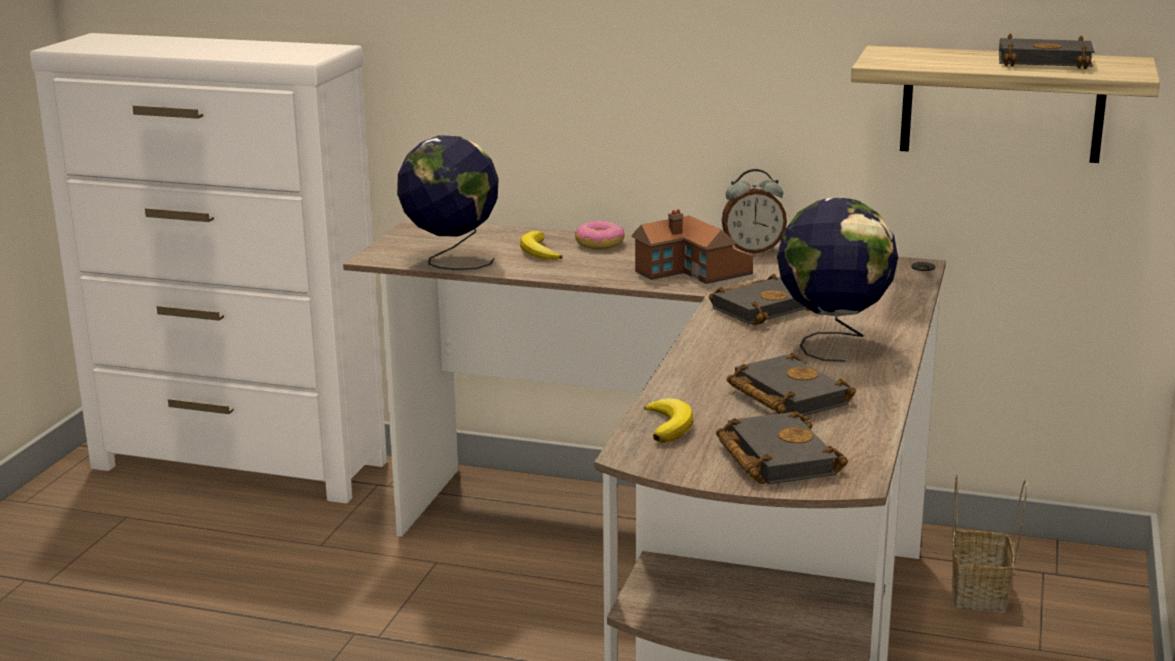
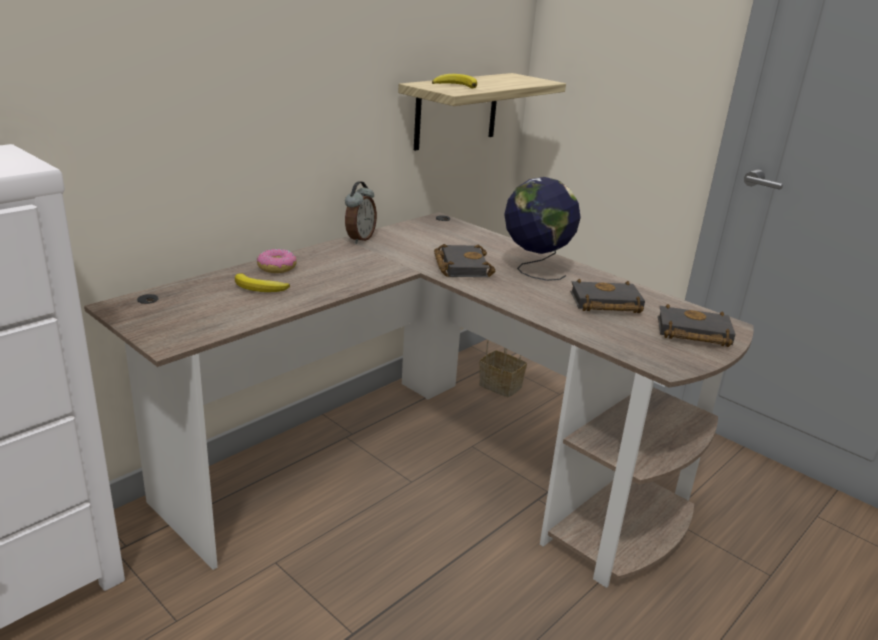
camera: 65 degrees left, 5 degrees up
globe [397,135,499,270] -> none
toy house [632,209,753,284] -> none
banana [644,398,693,443] -> banana moved to [432,74,477,88]
black book [999,33,1095,69] -> none

